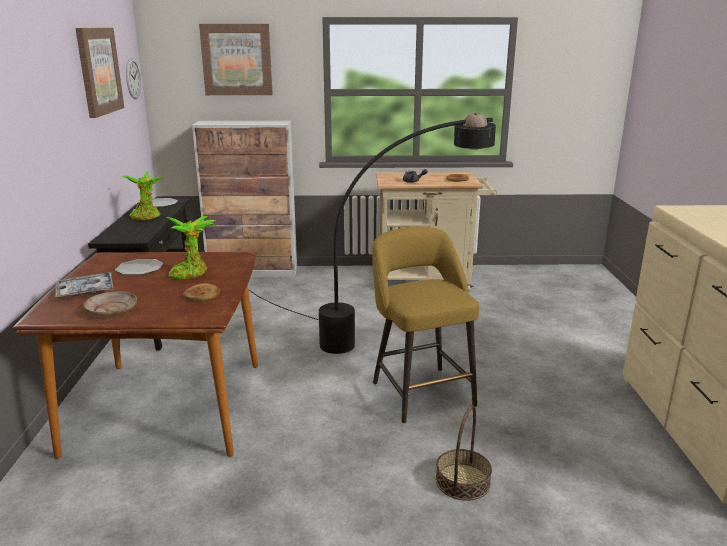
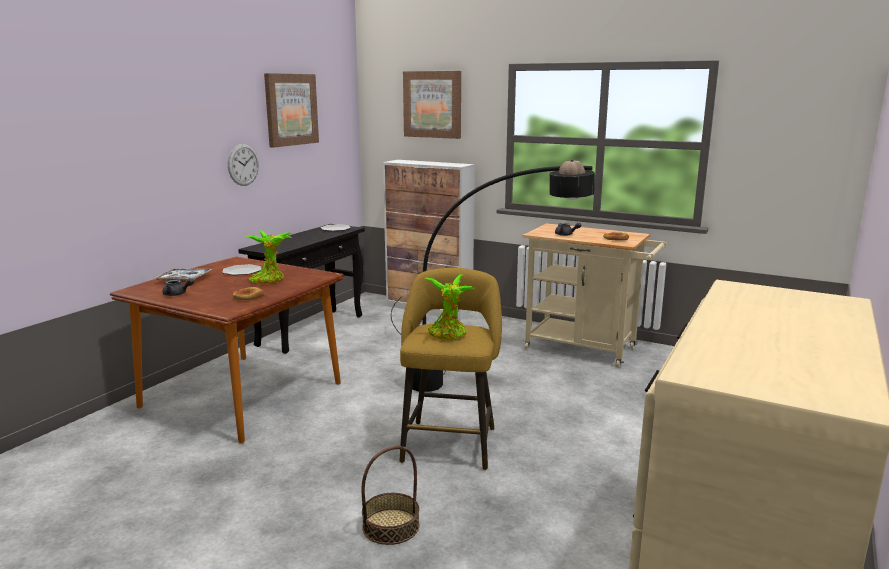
camera: 30 degrees right, 5 degrees down
beige plate [84,291,137,316] -> grey teapot [162,278,194,296]
potted plant [122,171,164,220] -> potted plant moved to [425,274,475,339]
wall clock [126,58,141,99] -> wall clock moved to [228,144,259,186]

